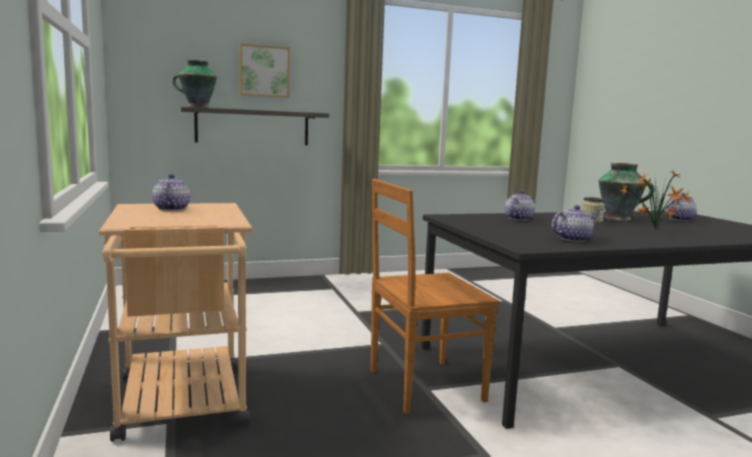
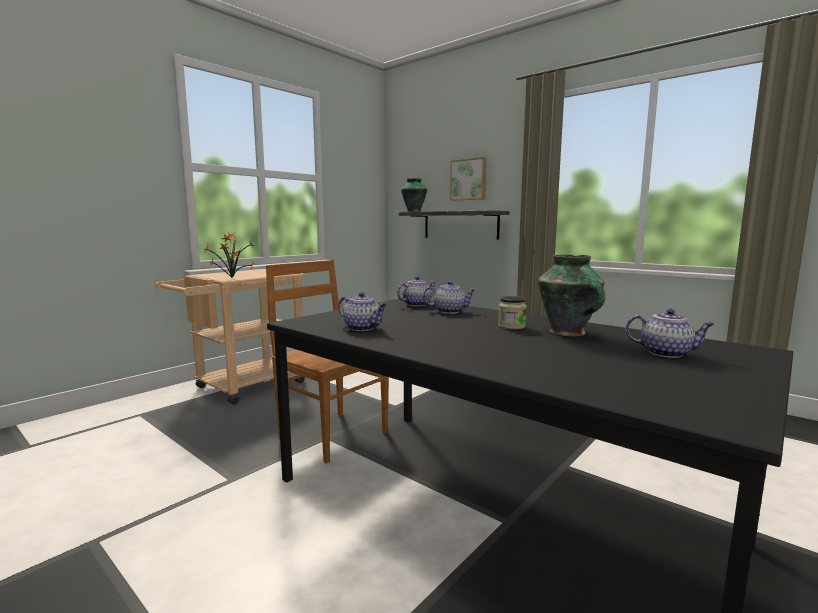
camera: 60 degrees right, 0 degrees up
teapot [152,174,190,211] -> teapot moved to [397,276,436,306]
potted plant [620,170,692,230] -> potted plant moved to [203,231,255,278]

